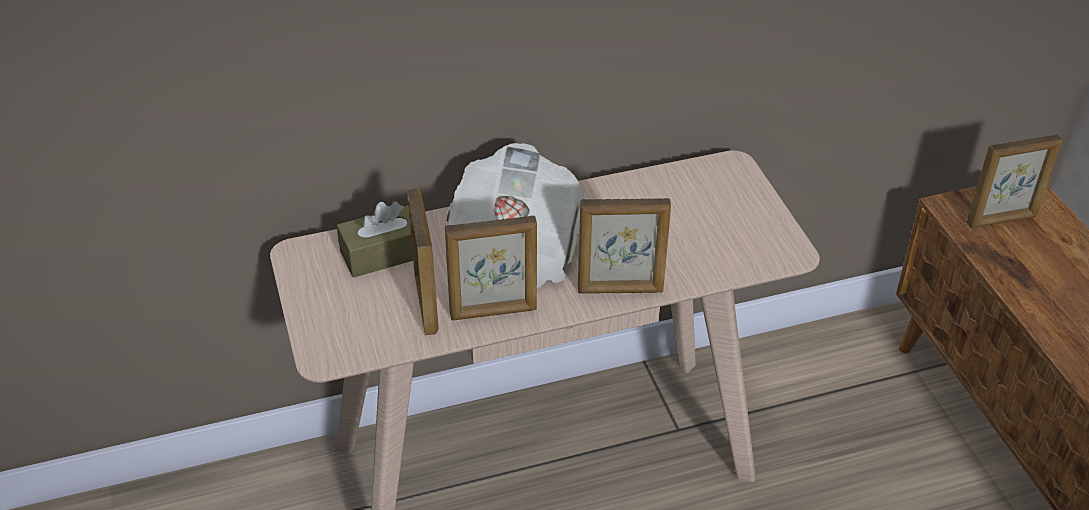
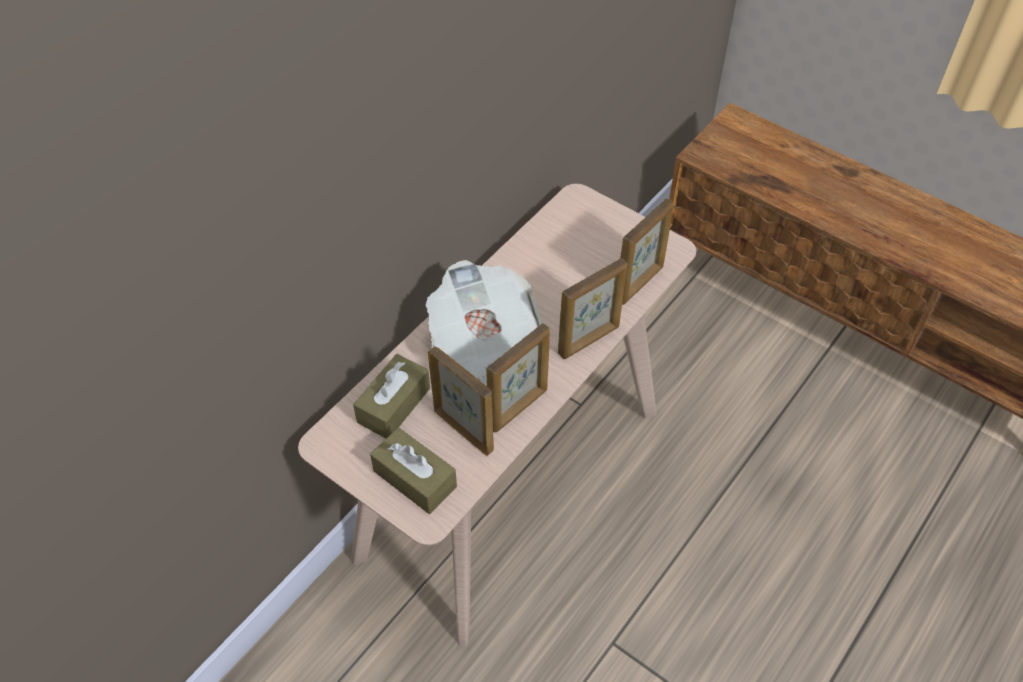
camera: 35 degrees left, 10 degrees up
picture frame [967,134,1062,228] -> picture frame moved to [620,198,674,305]
none -> brown tissue box [370,428,457,514]

